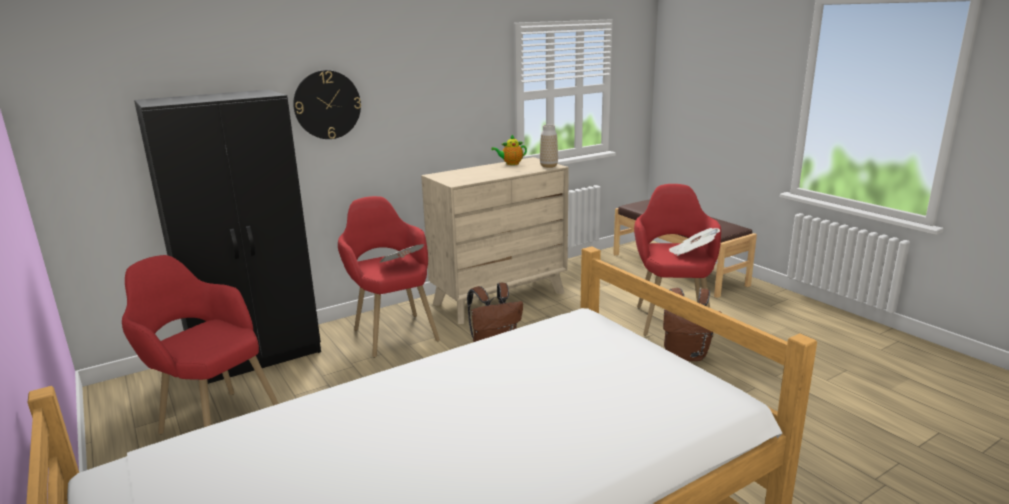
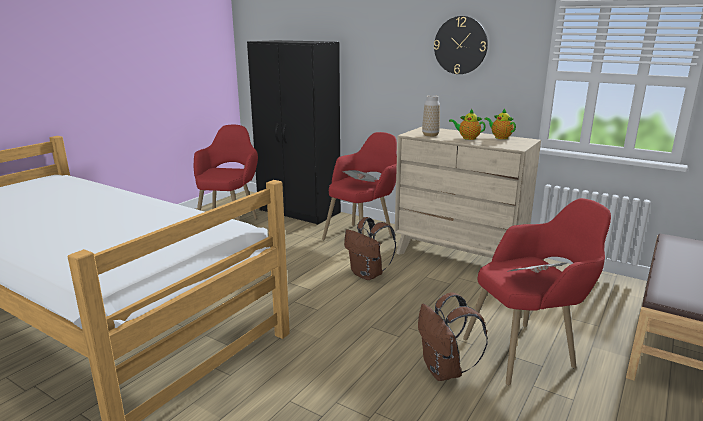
camera: 65 degrees right, 0 degrees up
wall clock [293,70,361,139] -> wall clock moved to [434,16,488,74]
vase [540,125,558,168] -> vase moved to [422,95,440,137]
none -> teapot [449,109,486,140]

